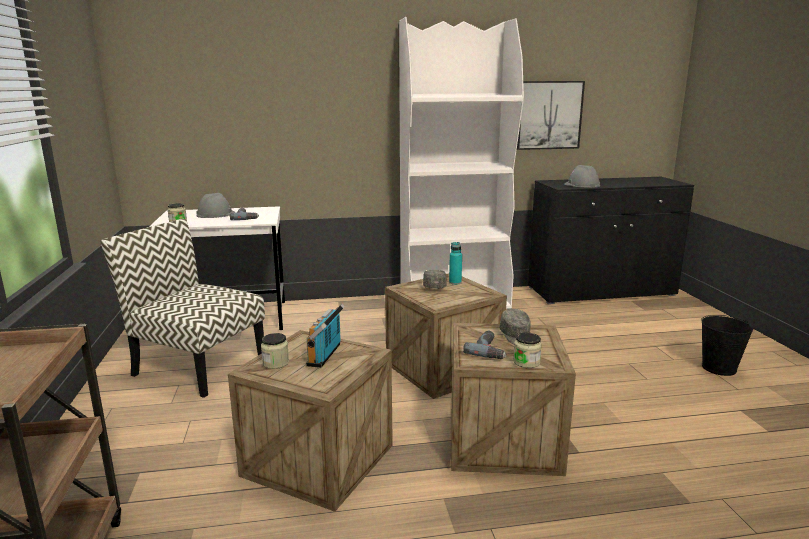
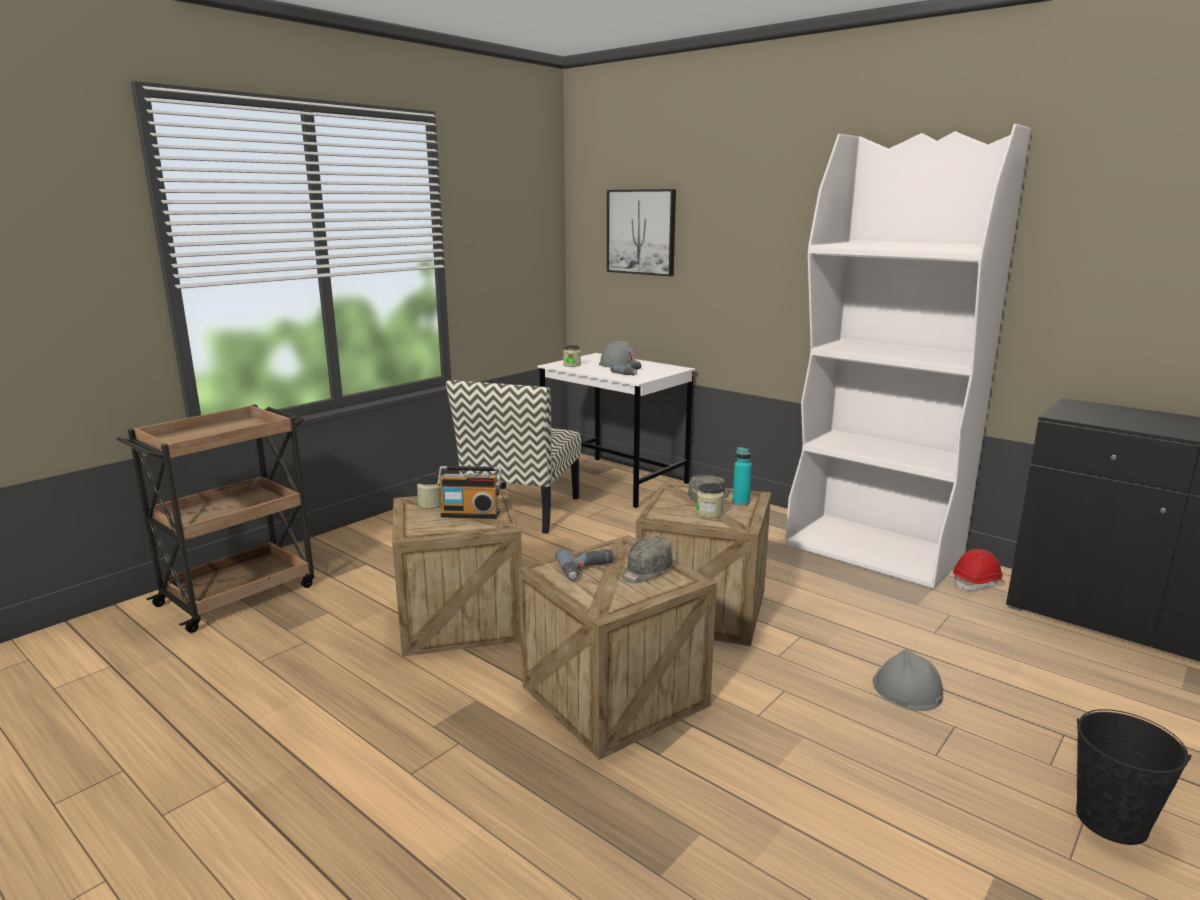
camera: 50 degrees right, 0 degrees up
chair [100,219,265,398] -> chair turned 150 degrees counterclockwise [446,380,581,534]
radio [306,304,345,368] -> radio turned 150 degrees counterclockwise [437,466,502,519]
jar [513,332,542,368] -> jar moved to [696,483,724,518]
picture [517,81,585,150] -> picture moved to [607,189,676,276]
grey hard hat [564,165,600,188] -> grey hard hat moved to [873,649,943,711]
none -> red hard hat [953,549,1005,591]

